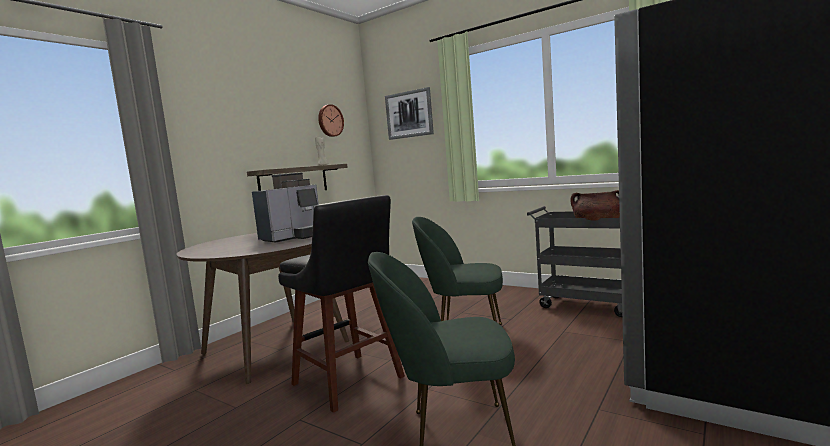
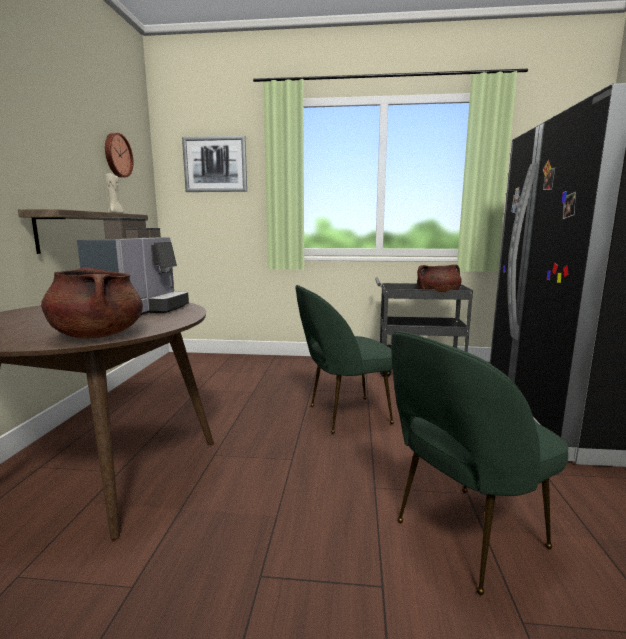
camera: 30 degrees left, 5 degrees up
black stool [278,195,405,413] -> none
none -> brown cooking pot [41,267,143,338]

